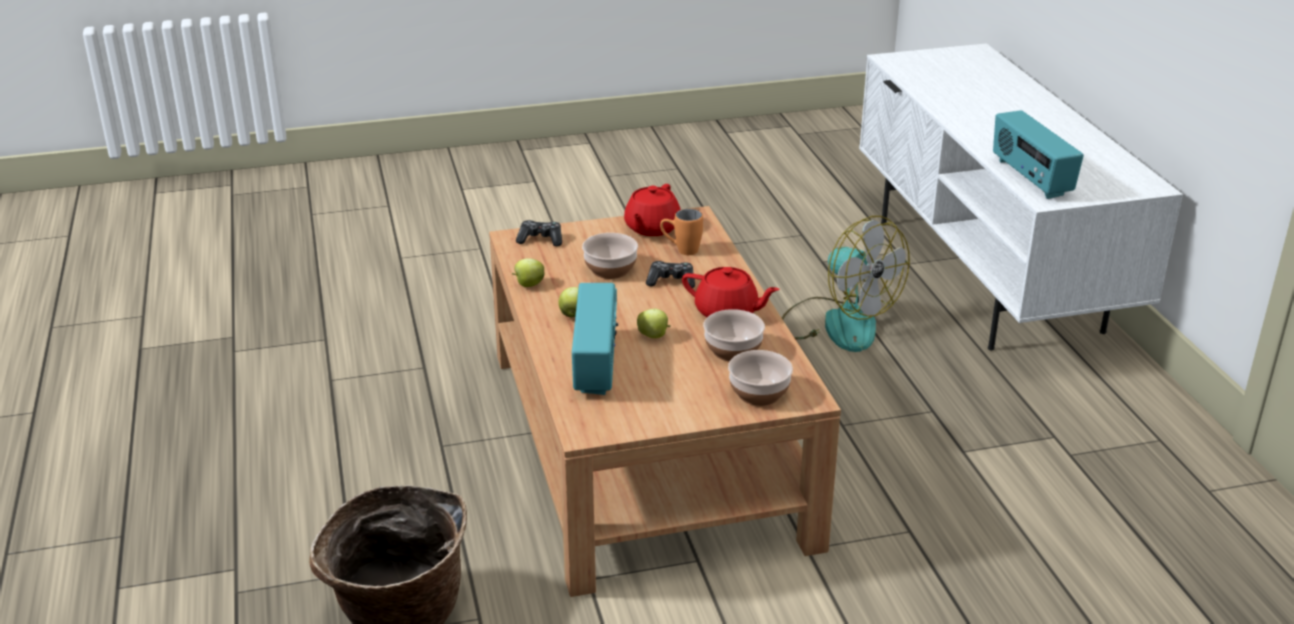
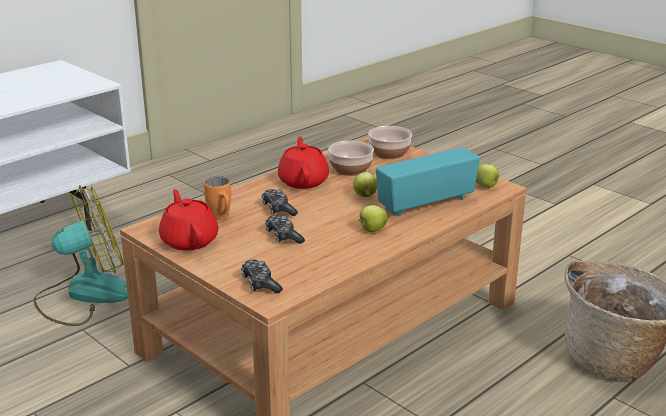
camera: 120 degrees left, 5 degrees down
apple [512,258,544,287] -> apple moved to [476,164,499,188]
bowl [582,233,638,279] -> game controller [265,215,305,244]
red teapot [624,184,681,236] -> red teapot turned 105 degrees counterclockwise [159,189,218,251]
fan [782,216,910,352] -> fan turned 45 degrees clockwise [34,185,128,326]
radio [993,110,1084,199] -> none

